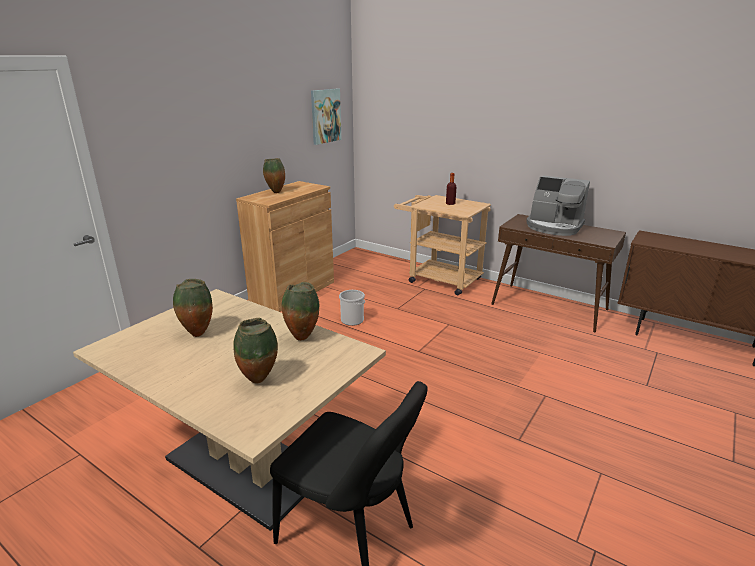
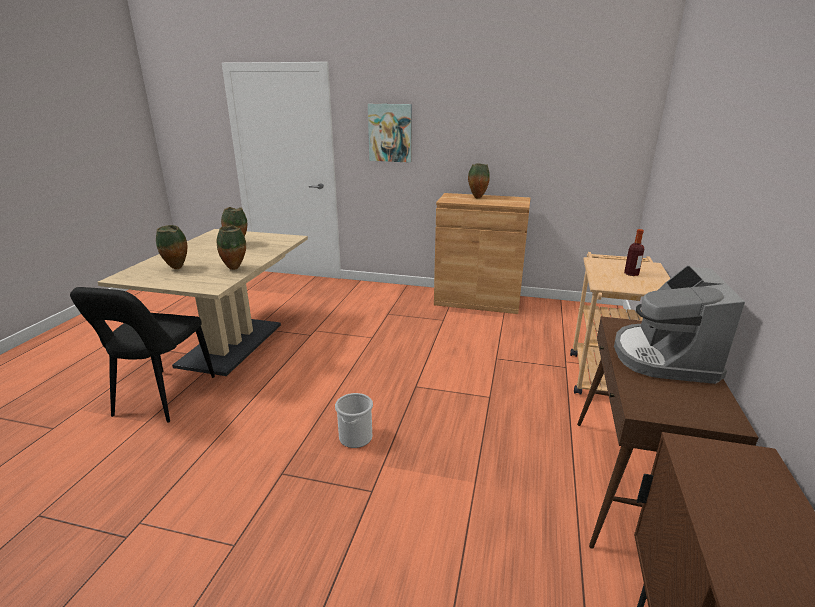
camera: 70 degrees right, 0 degrees up
picture [311,89,342,145] -> picture moved to [368,104,412,163]
bucket [339,290,365,326] -> bucket moved to [335,393,373,448]

